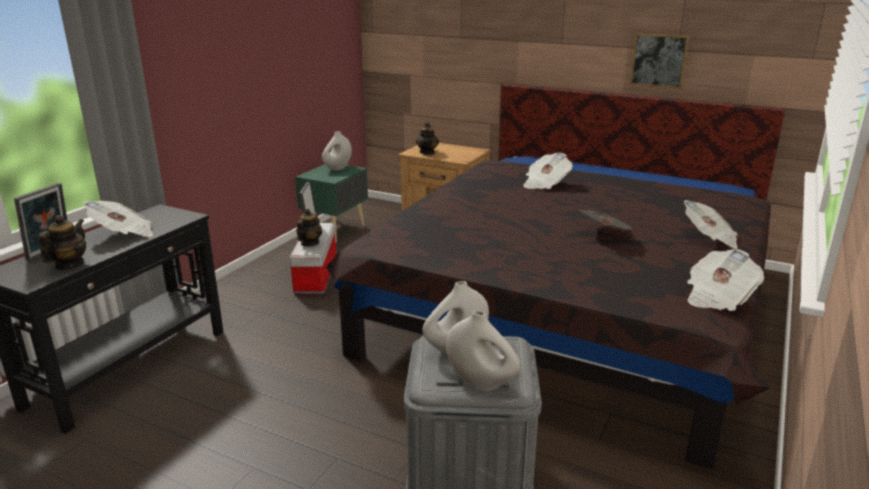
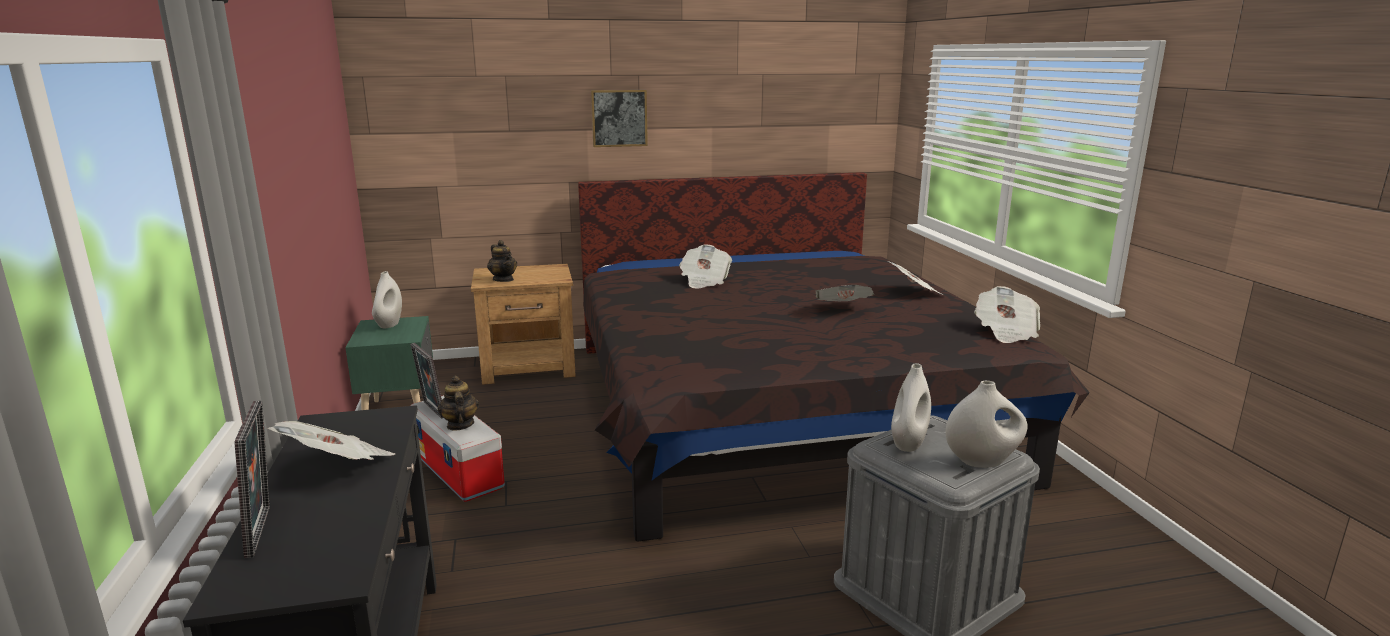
camera: 40 degrees left, 5 degrees down
teapot [39,215,86,270] -> none
picture [630,33,689,89] -> picture moved to [591,90,648,147]

